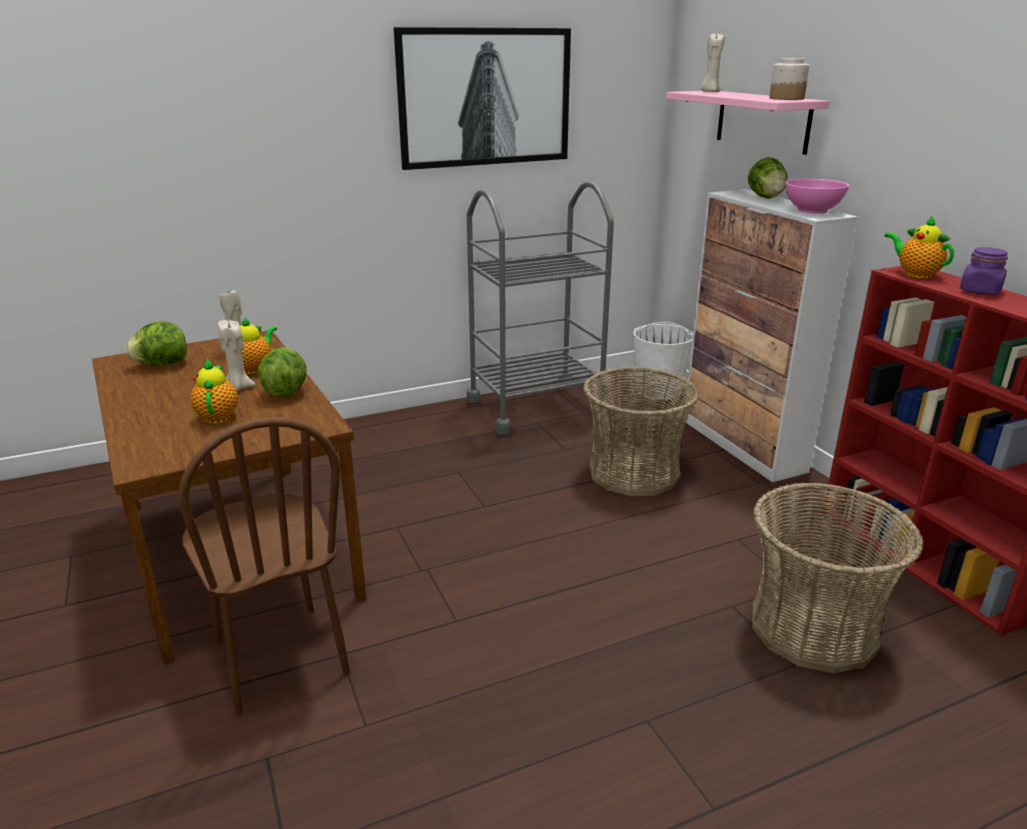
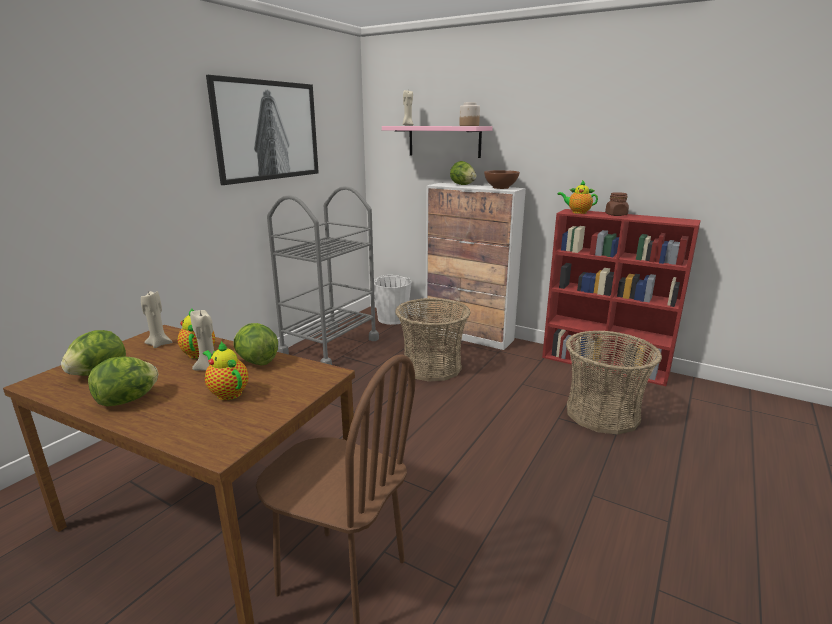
camera: 35 degrees left, 5 degrees down
pink bowl [785,178,850,214] -> brown bowl [484,170,520,189]
purple jar [960,247,1008,295] -> brown jar [605,192,629,216]
none -> lettuce [88,357,158,406]

